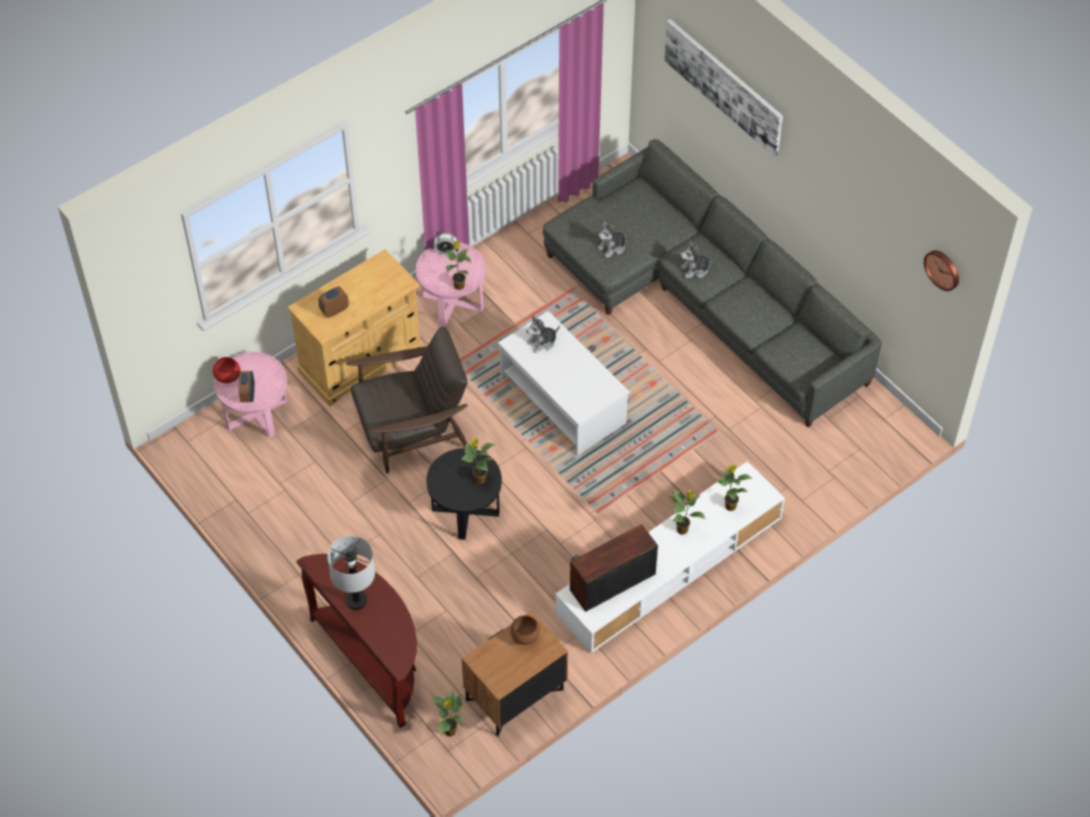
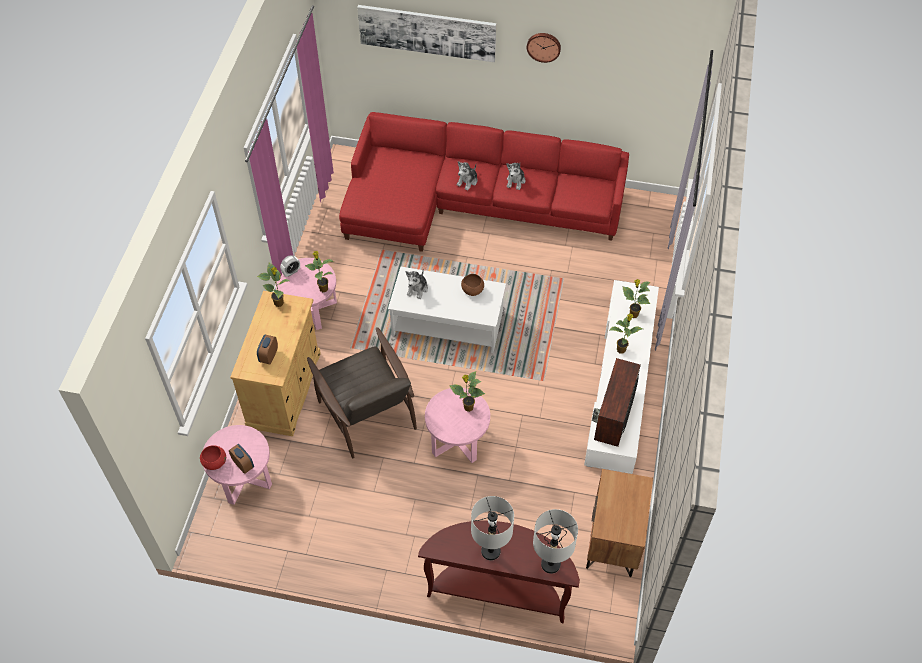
camera: 40 degrees left, 0 degrees up
brown armchair [346,327,468,474] -> brown armchair turned 120 degrees clockwise [307,327,417,458]
black side table [426,448,502,540] -> pink side table [425,388,490,463]
potted plant [433,690,463,737] -> potted plant moved to [257,262,289,307]
brown bowl [510,615,540,645] -> brown bowl moved to [461,274,484,296]
grey sofa [543,139,882,427] -> red sofa [339,112,629,252]
plush toy [597,221,629,258] -> plush toy moved to [506,163,525,190]
wall clock [924,250,959,291] -> wall clock moved to [527,33,561,63]
none -> grey table lamp [533,509,578,574]

